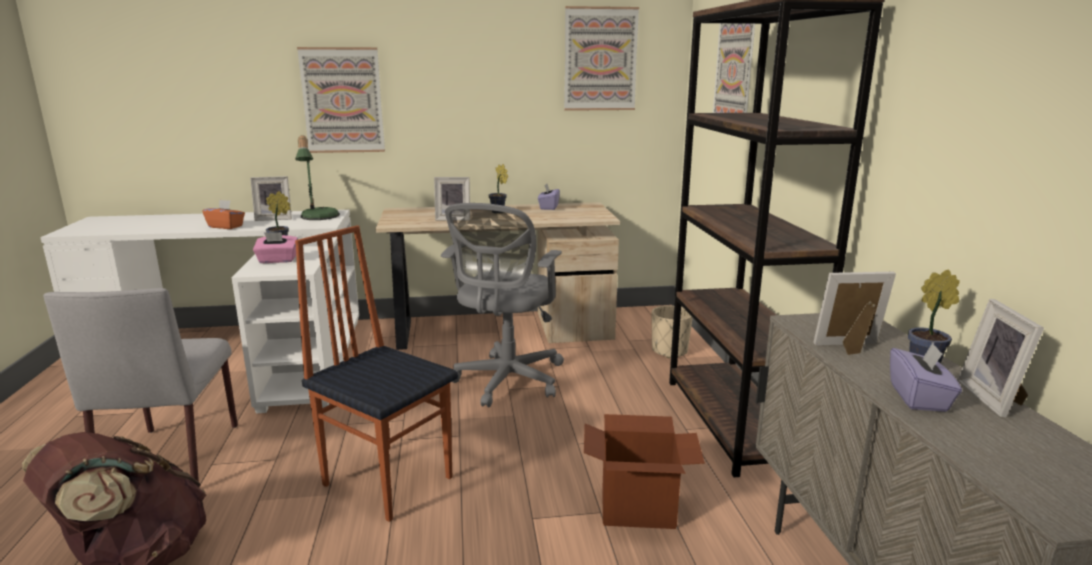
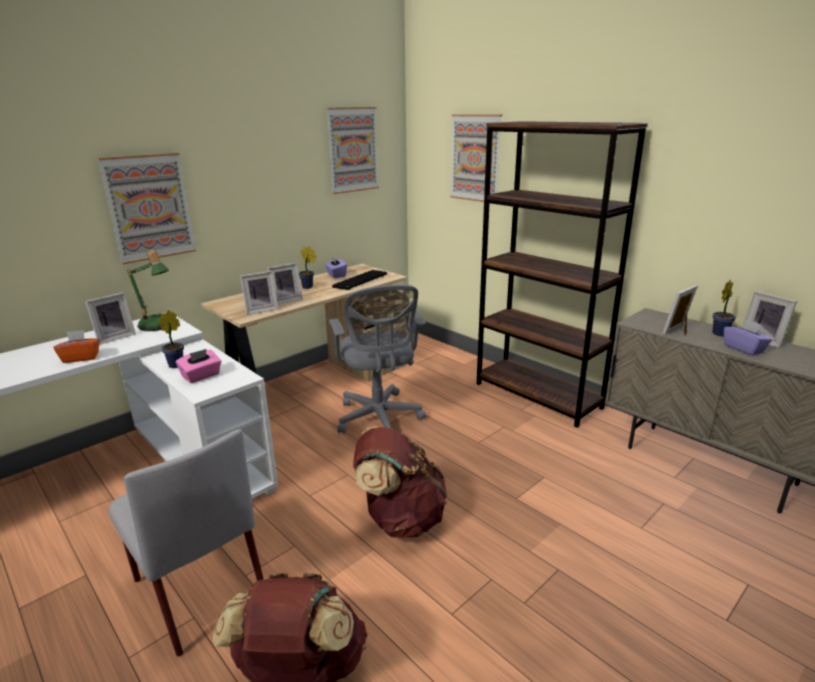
camera: 35 degrees left, 5 degrees up
chair [295,225,458,522] -> brown backpack [353,426,447,538]
cardboard box [584,414,705,529] -> none
beige planter [652,305,693,358] -> none
none -> picture frame [240,271,278,315]
none -> keyboard [332,270,387,290]

